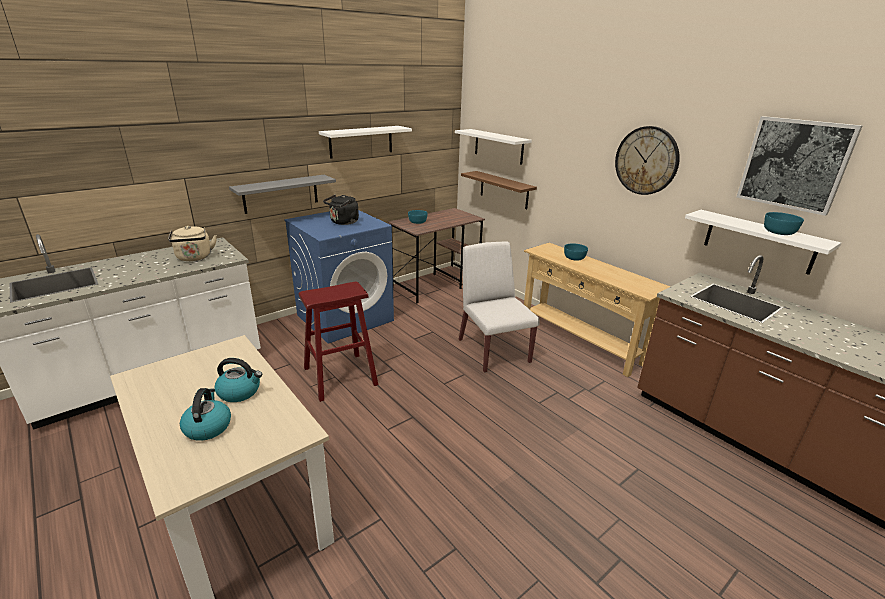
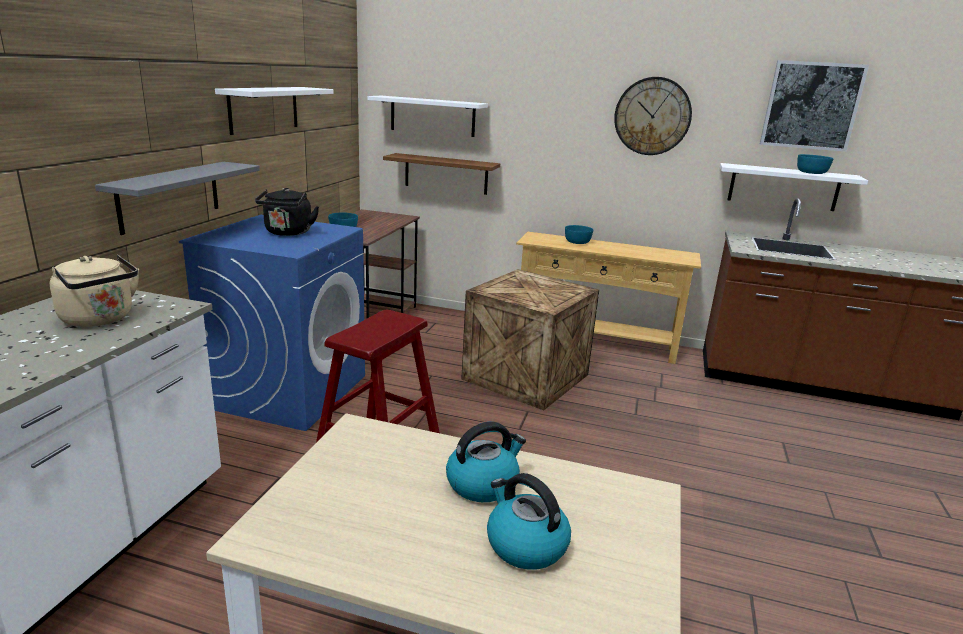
camera: 35 degrees left, 5 degrees down
white chair [459,241,540,373] -> crate [461,269,599,410]

